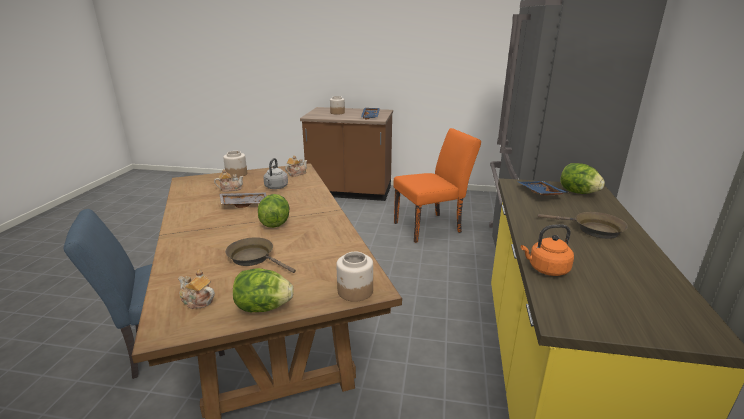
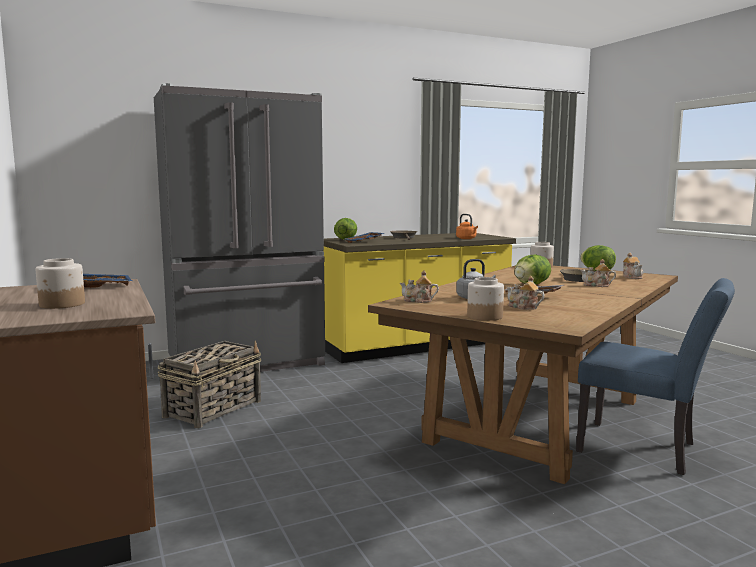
camera: 125 degrees left, 15 degrees down
orange chair [393,128,481,243] -> basket [158,341,261,428]
none -> teapot [580,259,616,287]

